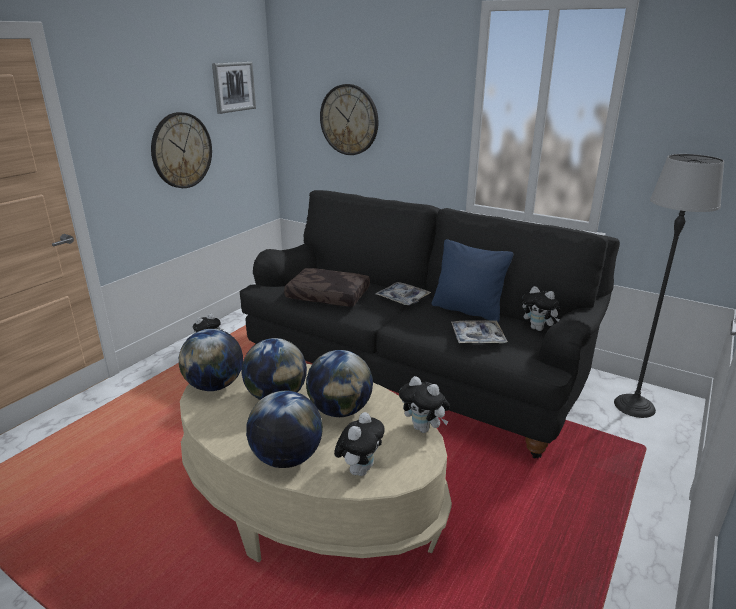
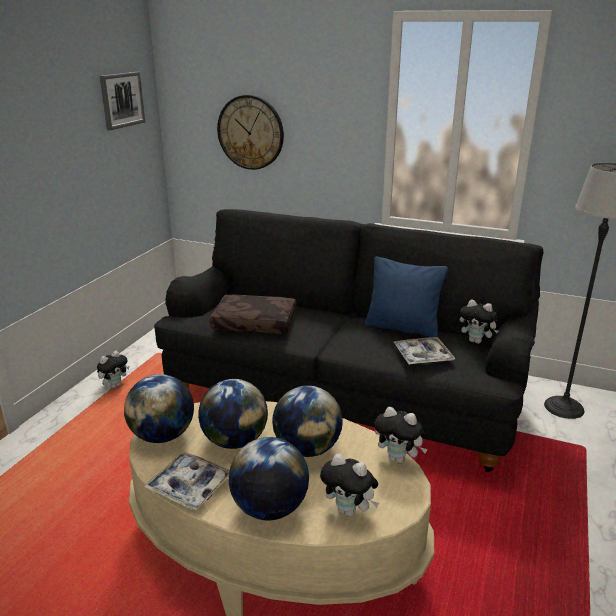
camera: 10 degrees left, 0 degrees up
wall clock [151,112,212,188] -> none
plush toy [334,412,385,476] -> plush toy turned 105 degrees clockwise [320,454,379,517]
tray [376,282,431,306] -> tray moved to [144,452,230,510]

